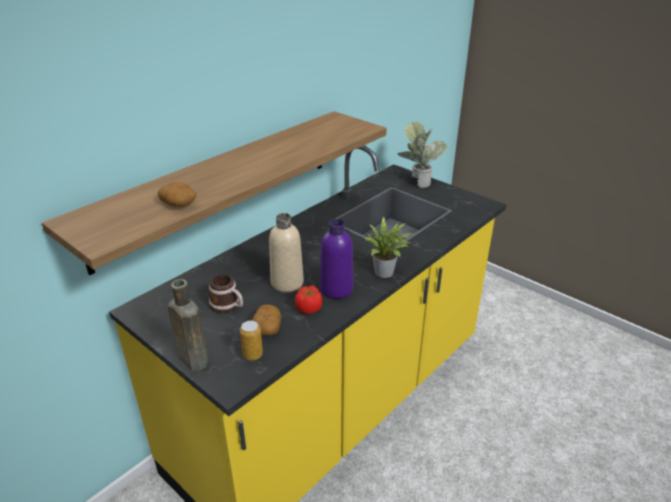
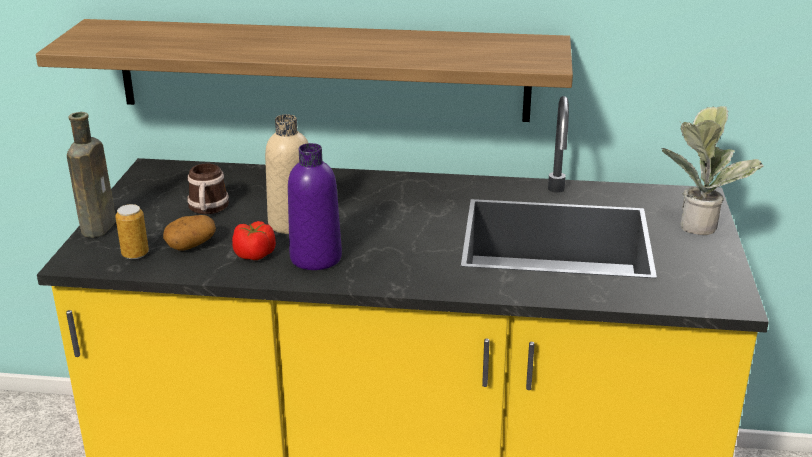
camera: 55 degrees right, 5 degrees down
potato [158,182,196,207] -> none
potted plant [365,216,413,278] -> none

